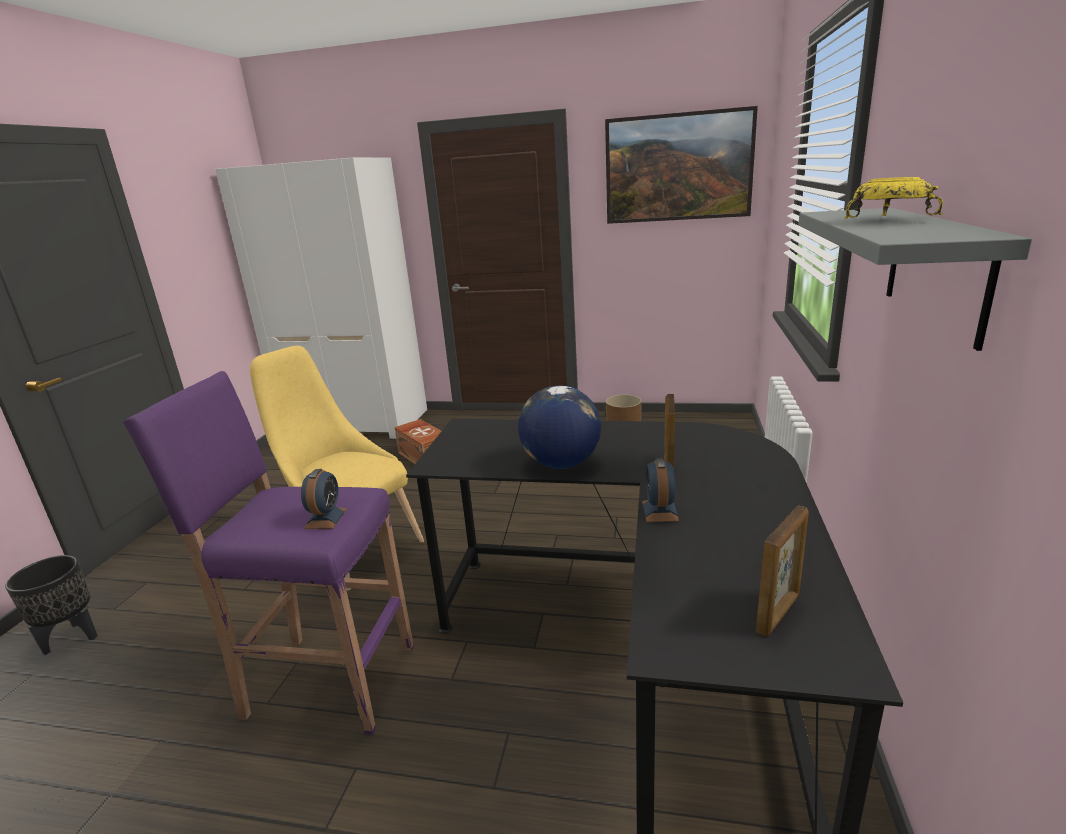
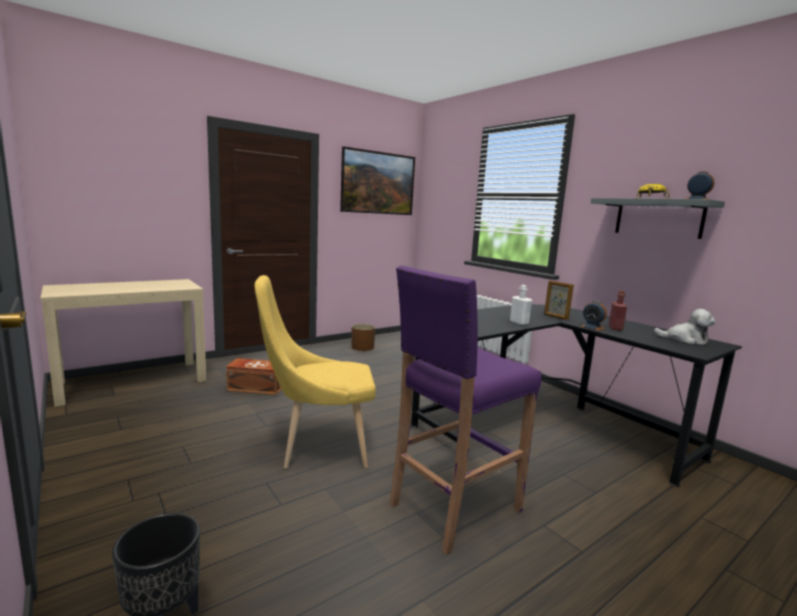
camera: 50 degrees left, 10 degrees down
white wardrobe [215,158,427,439] -> beige console table [41,279,206,407]
alarm clock [301,469,347,529] -> alarm clock moved to [686,171,715,199]
globe [518,386,601,469] -> white bottle [510,285,532,325]
picture frame [756,505,809,637] -> plush toy [654,309,716,345]
none -> red bottle [609,290,627,331]

